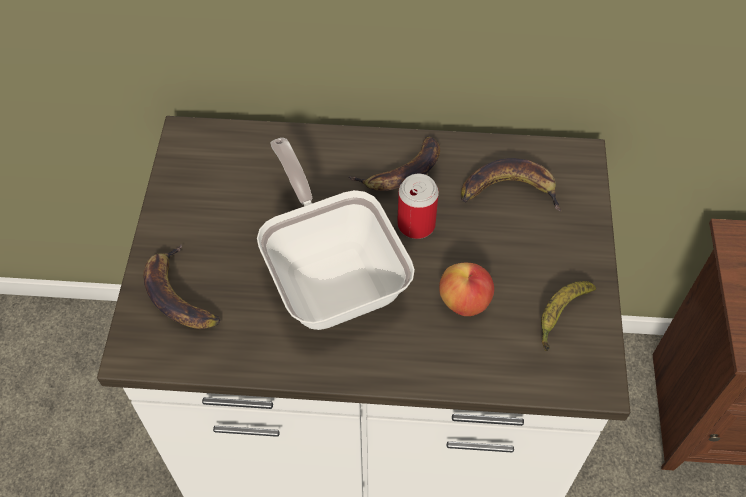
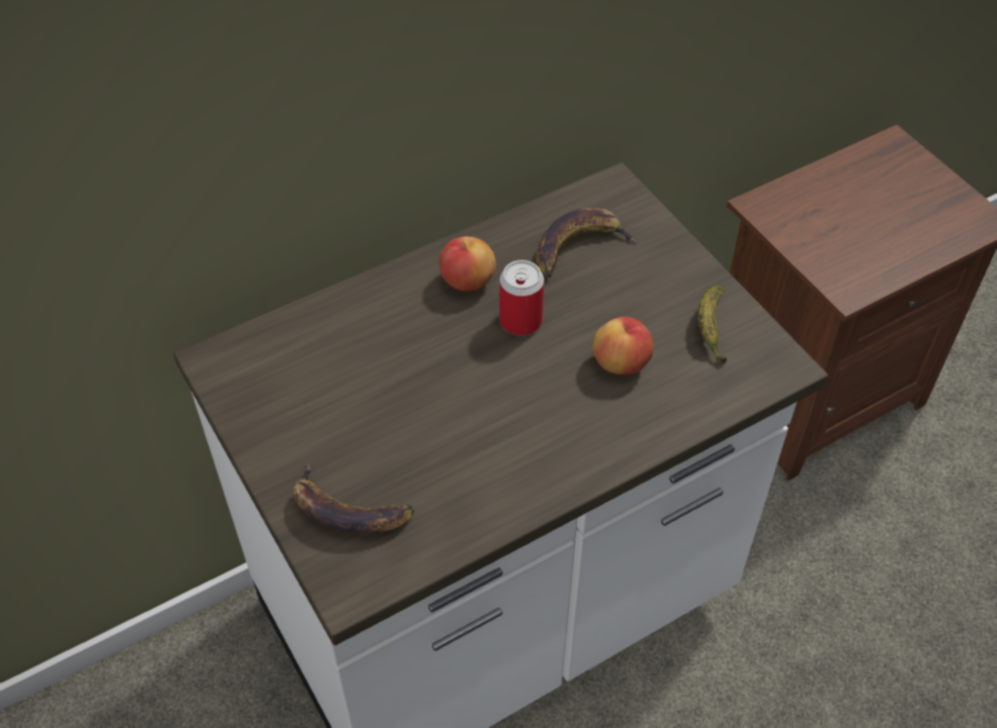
camera: 35 degrees left, 5 degrees down
frying pan [257,138,415,330] -> none
banana [349,136,440,191] -> apple [439,236,496,291]

